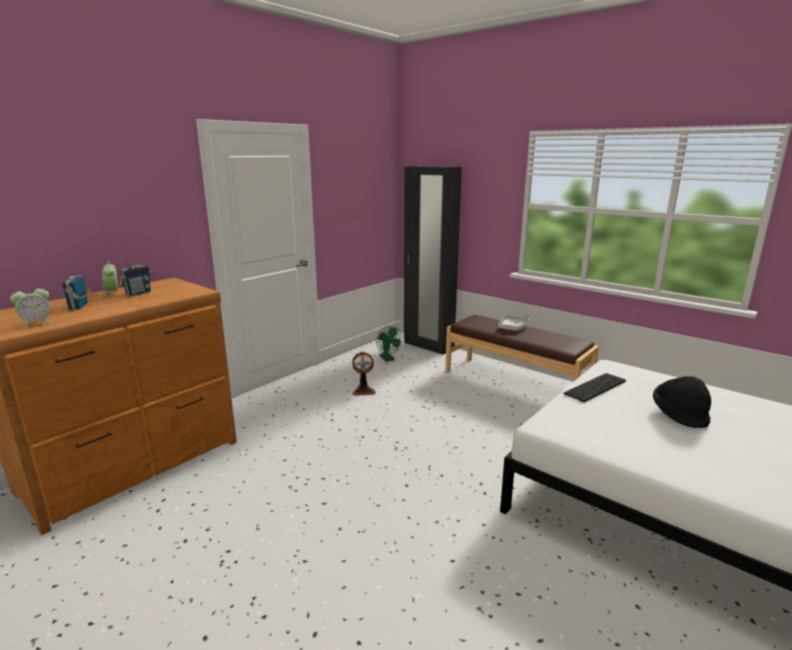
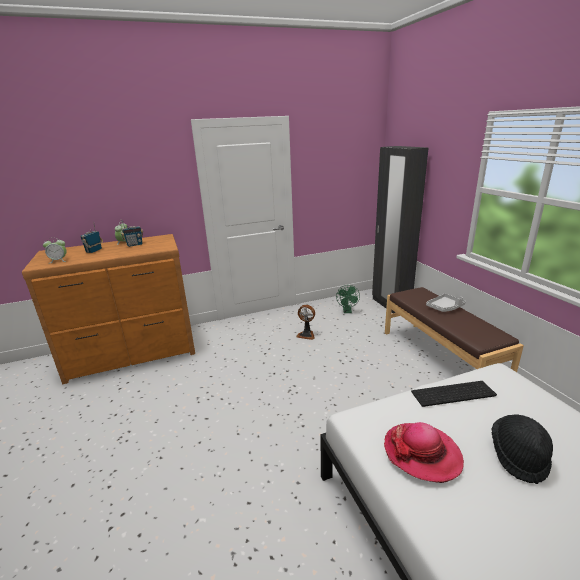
camera: 30 degrees right, 5 degrees up
none -> hat [384,422,464,483]

